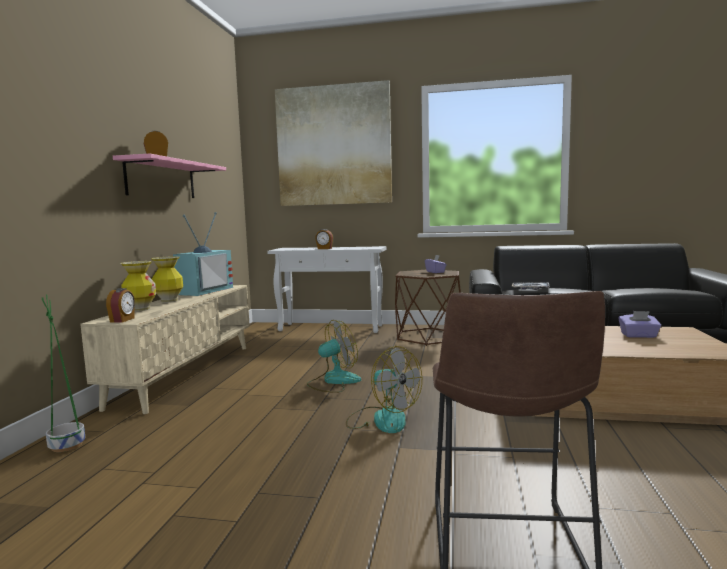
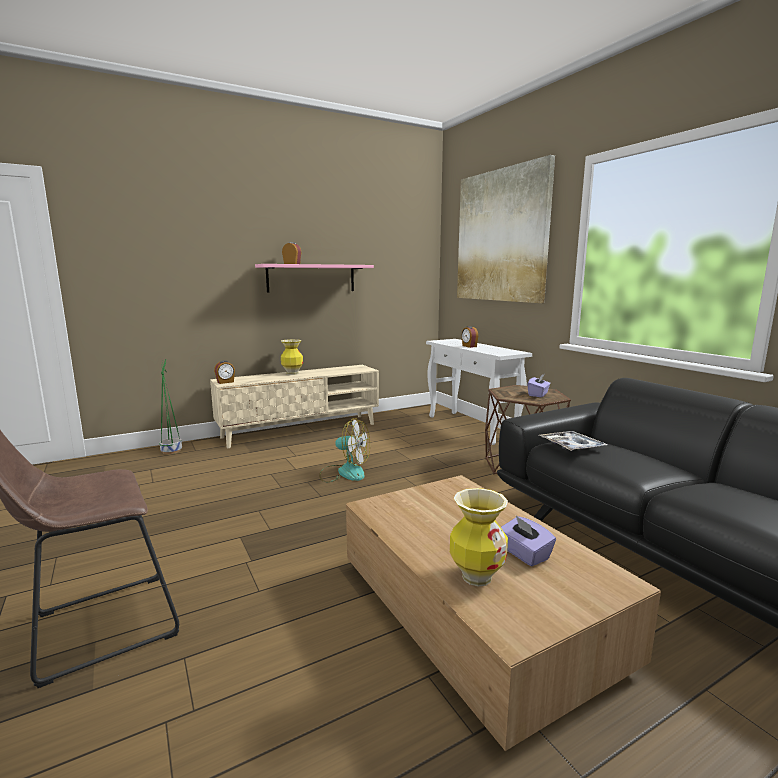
camera: 50 degrees right, 5 degrees up
vase [121,261,156,311] -> vase moved to [450,488,508,586]
television [173,212,233,296] -> none
fan [346,346,422,433] -> none

